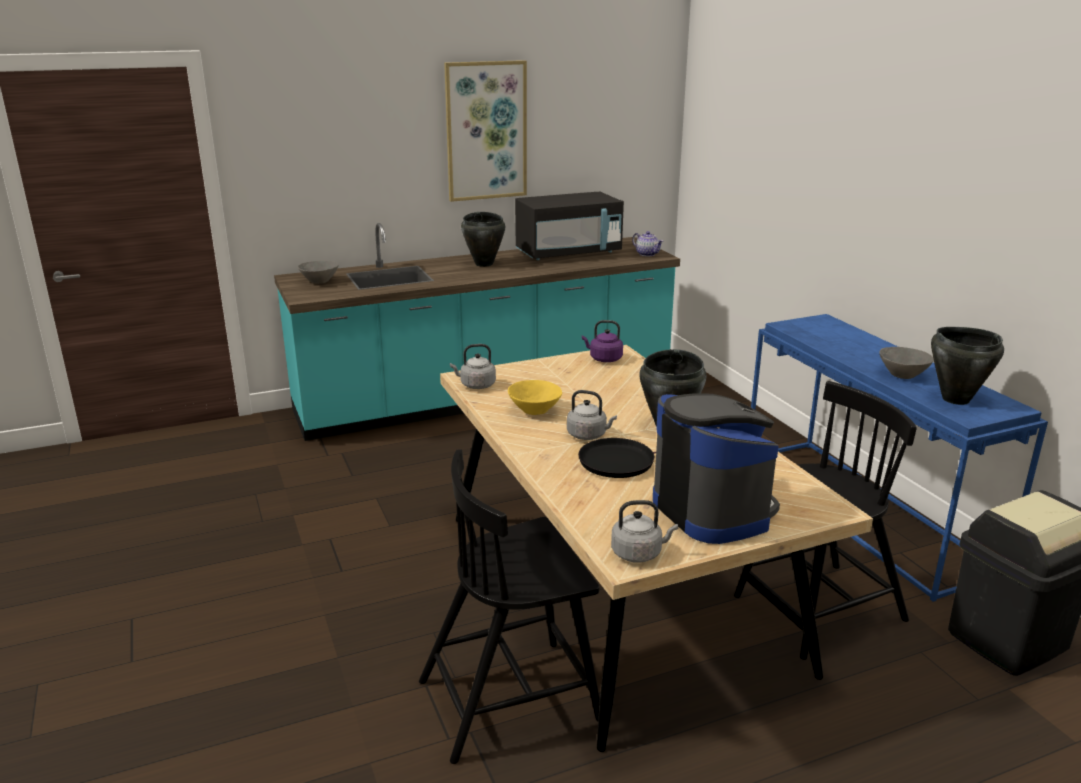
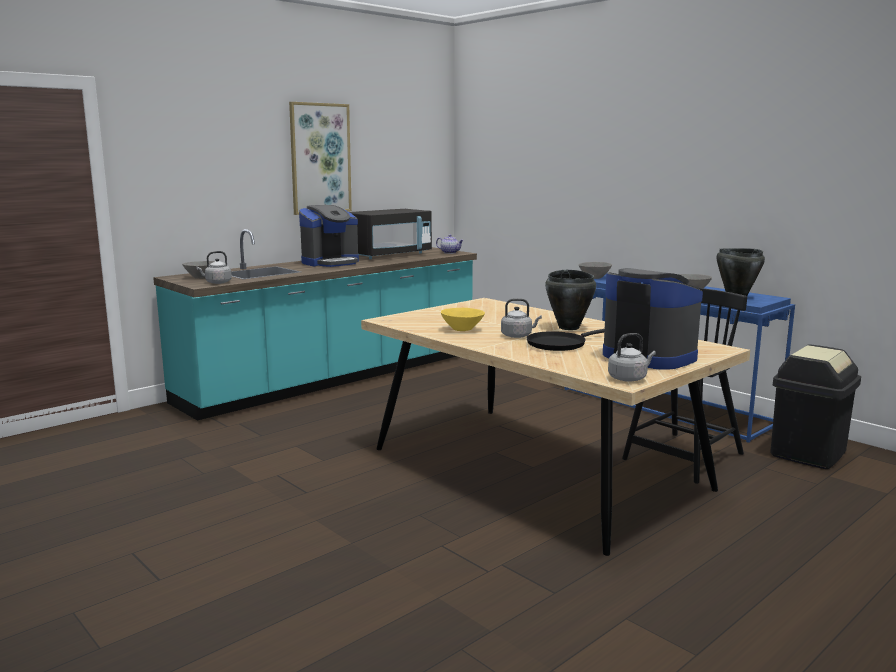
camera: 20 degrees left, 10 degrees down
black chair [419,449,600,764] -> none
grey kettle [450,344,496,389] -> grey kettle moved to [196,251,232,284]
black cooking pot [461,212,505,267] -> coffee machine [299,205,359,267]
purple kettle [582,320,623,362] -> none
none -> grey bowl [578,262,612,279]

